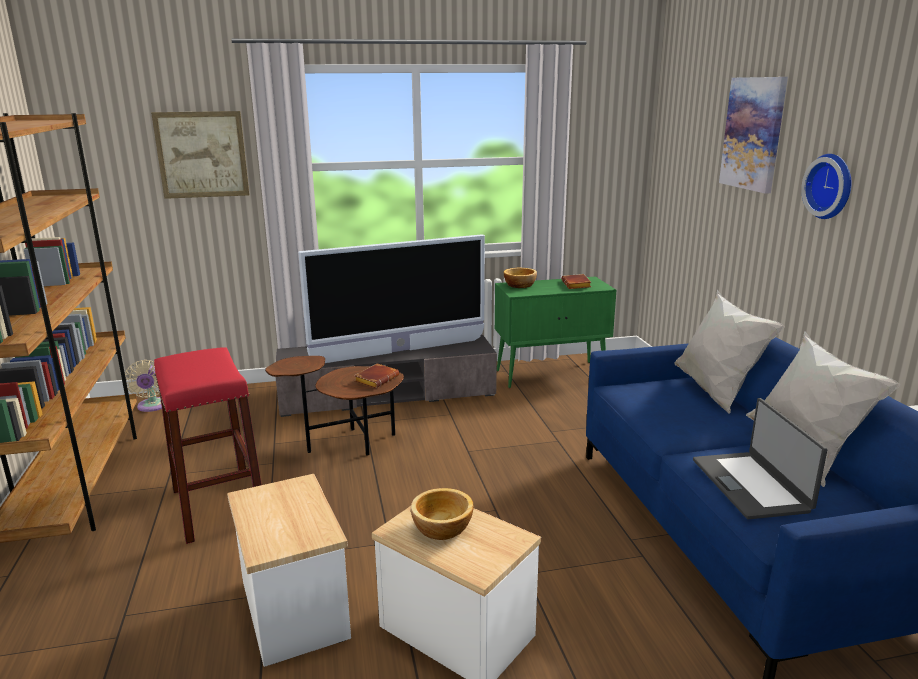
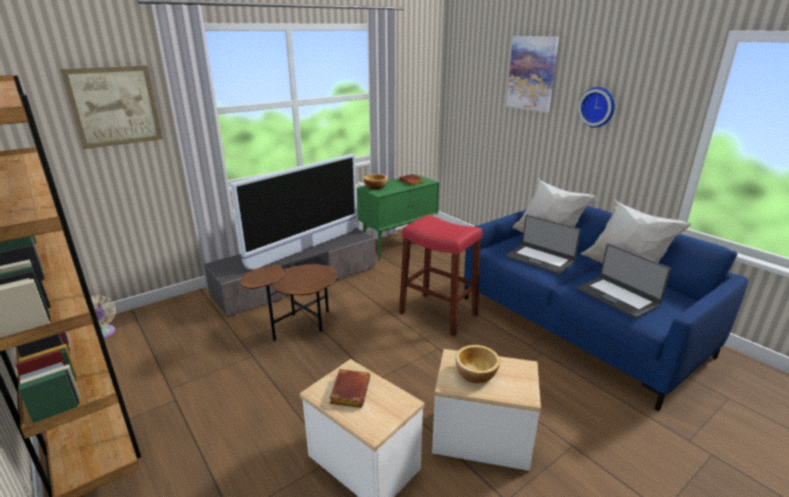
camera: 25 degrees left, 5 degrees up
red stool [154,347,262,544] -> red stool moved to [399,215,482,336]
brown book [354,363,399,388] -> brown book moved to [329,369,370,408]
none -> laptop [506,215,581,275]

